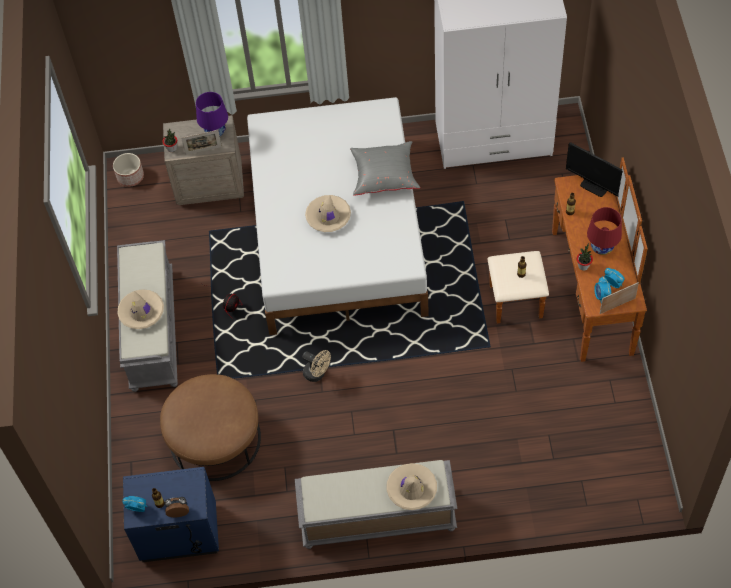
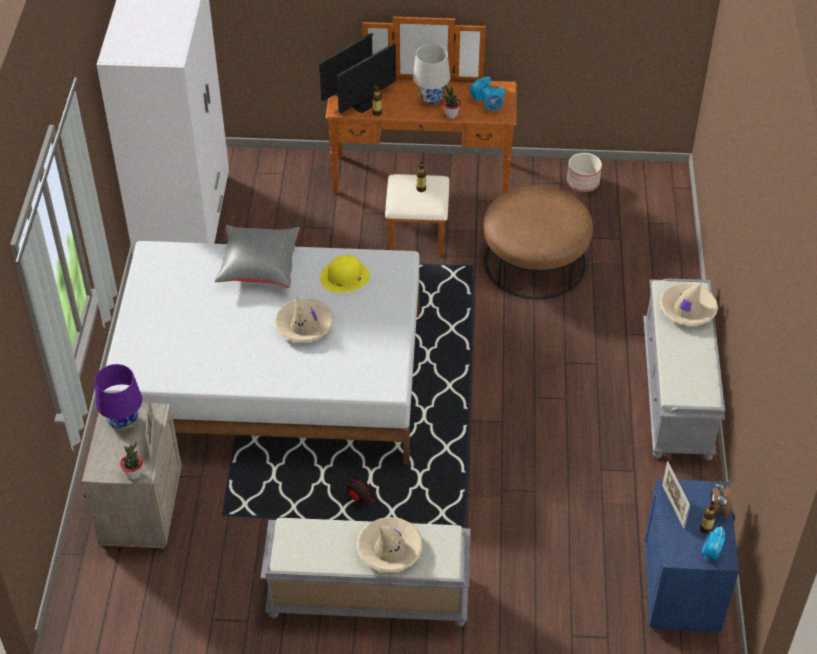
camera: 85 degrees left, 10 degrees down
planter [113,153,144,187] -> planter moved to [567,153,602,192]
brown ottoman [160,374,261,481] -> brown ottoman moved to [483,186,593,299]
beige fan [302,350,331,382] -> none
red table lamp [587,207,622,255] -> white table lamp [413,44,450,104]
picture frame [600,282,639,314] -> picture frame moved to [662,461,690,529]
none -> yellow hat [320,255,370,293]
none -> monitor [337,43,396,114]

